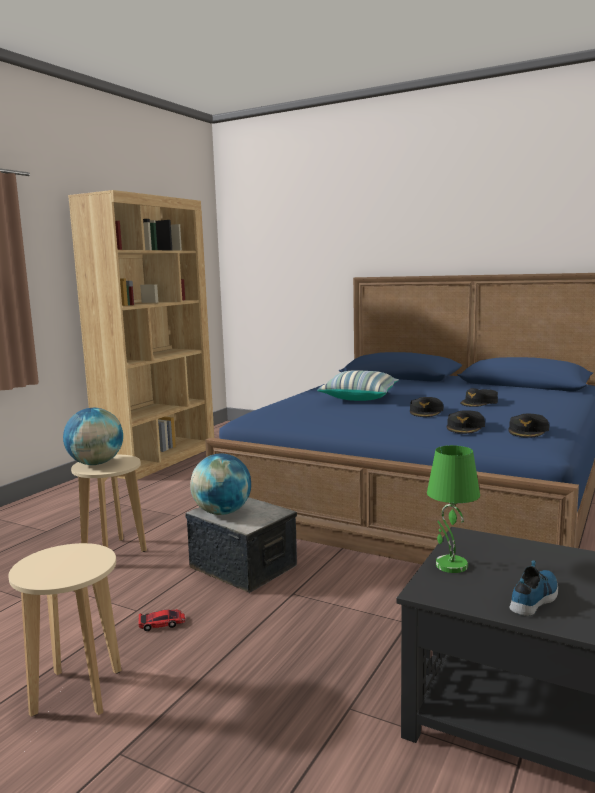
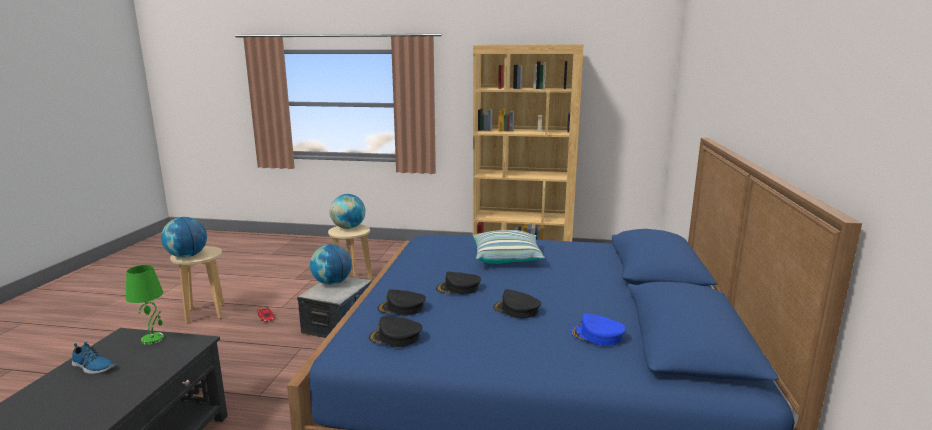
camera: 70 degrees right, 5 degrees up
none -> globe [161,217,207,258]
none -> blue cap [570,313,626,346]

